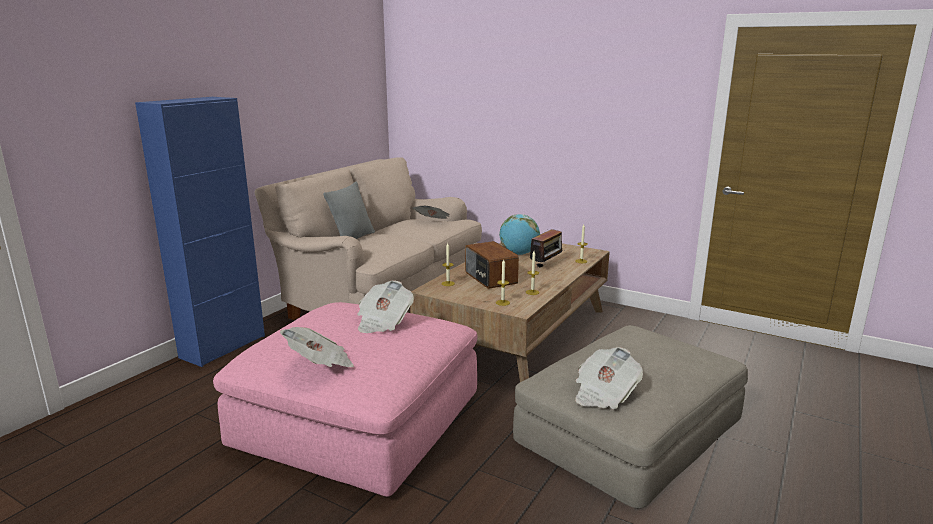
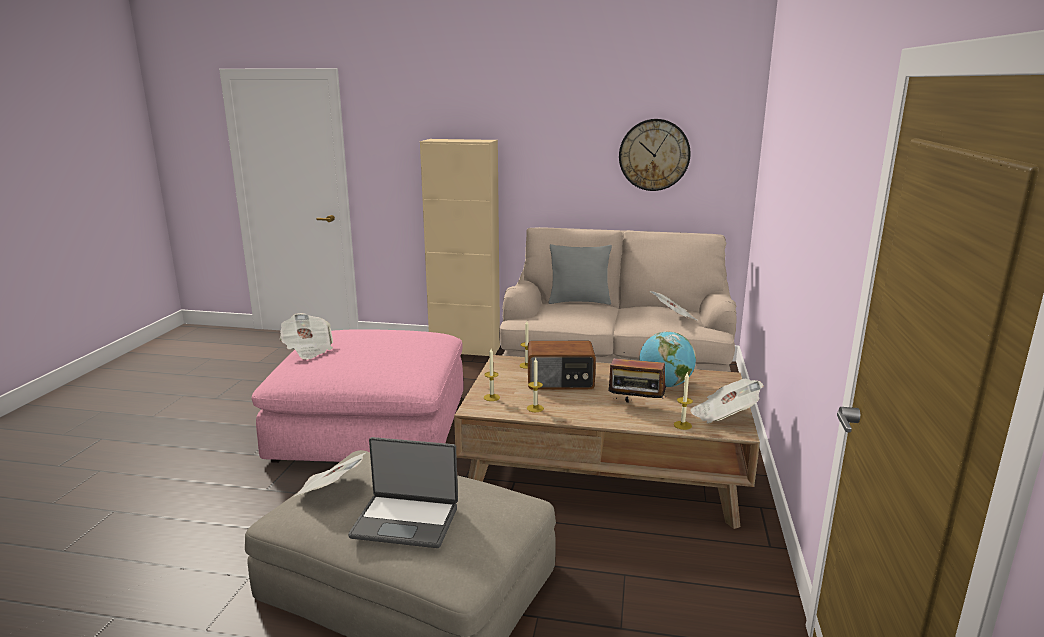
camera: 70 degrees right, 0 degrees up
blue cabinet [135,97,265,367] -> beige cabinet [420,139,500,356]
newspaper [357,280,414,333] -> newspaper moved to [690,379,764,424]
radio [465,241,519,289] -> radio turned 135 degrees counterclockwise [528,341,596,390]
none -> laptop [348,437,458,548]
none -> wall clock [619,119,691,191]

